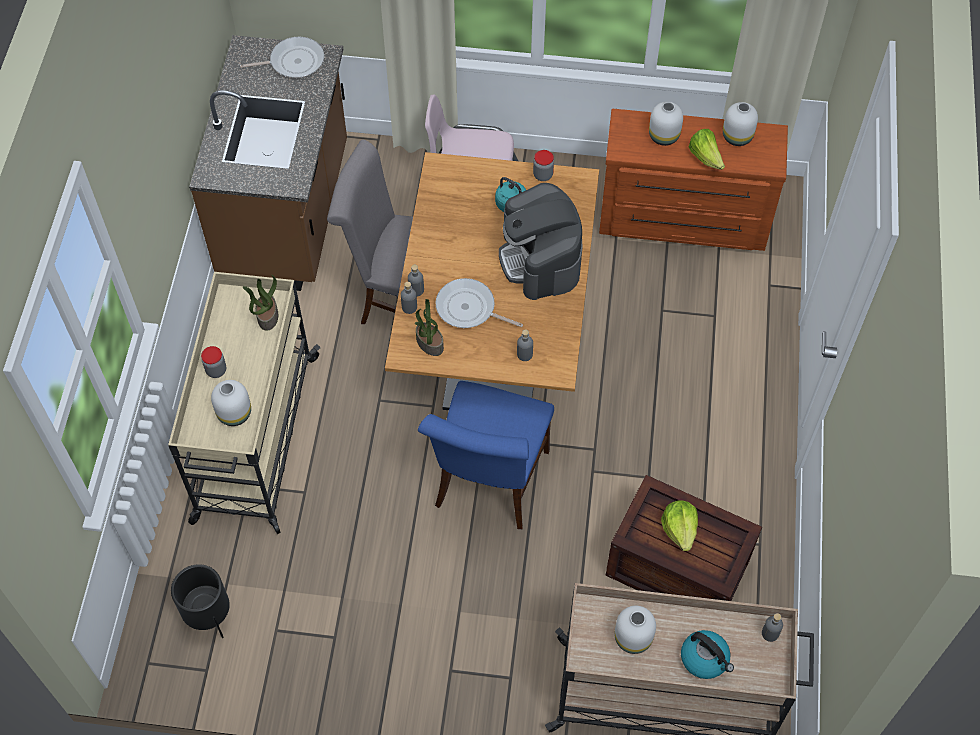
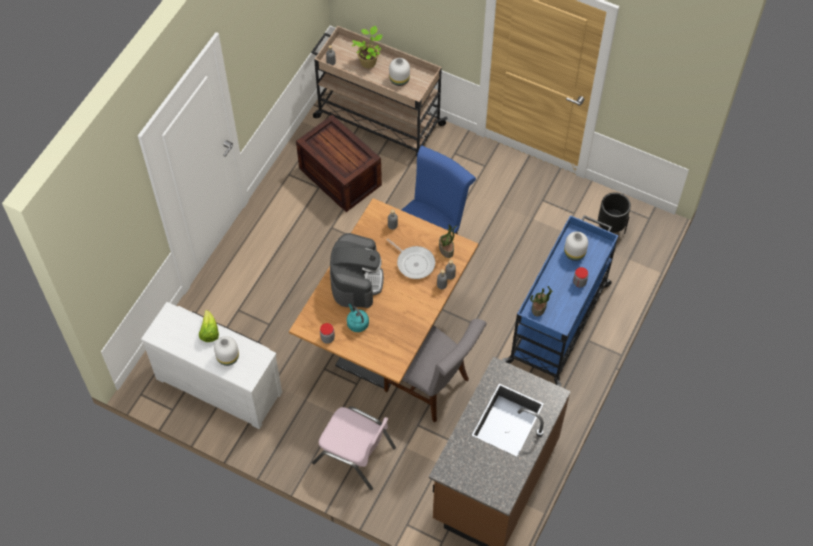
camera: 160 degrees left, 0 degrees up
beige cart [168,272,321,534] -> blue cart [502,215,619,386]
frying pan [240,37,324,78] -> none
brown dresser [599,109,788,251] -> white dresser [141,302,282,429]
lettuce [661,500,698,551] -> none
kettle [681,630,734,679] -> potted plant [352,26,383,68]
white vase [723,102,758,146] -> none

